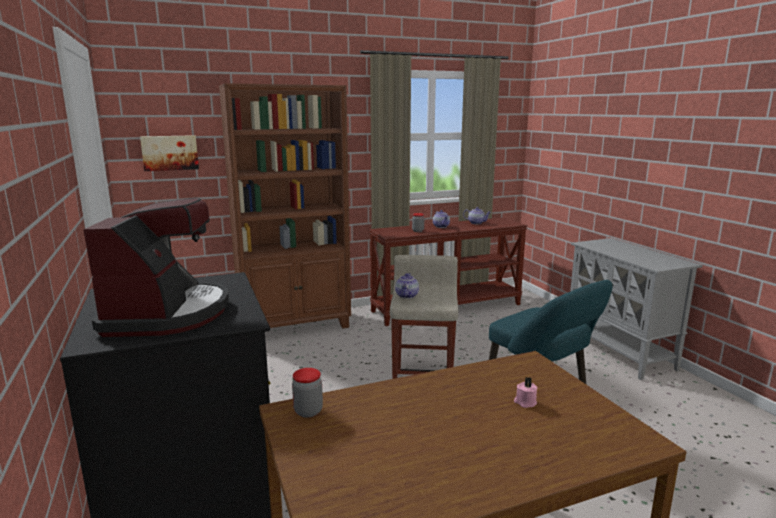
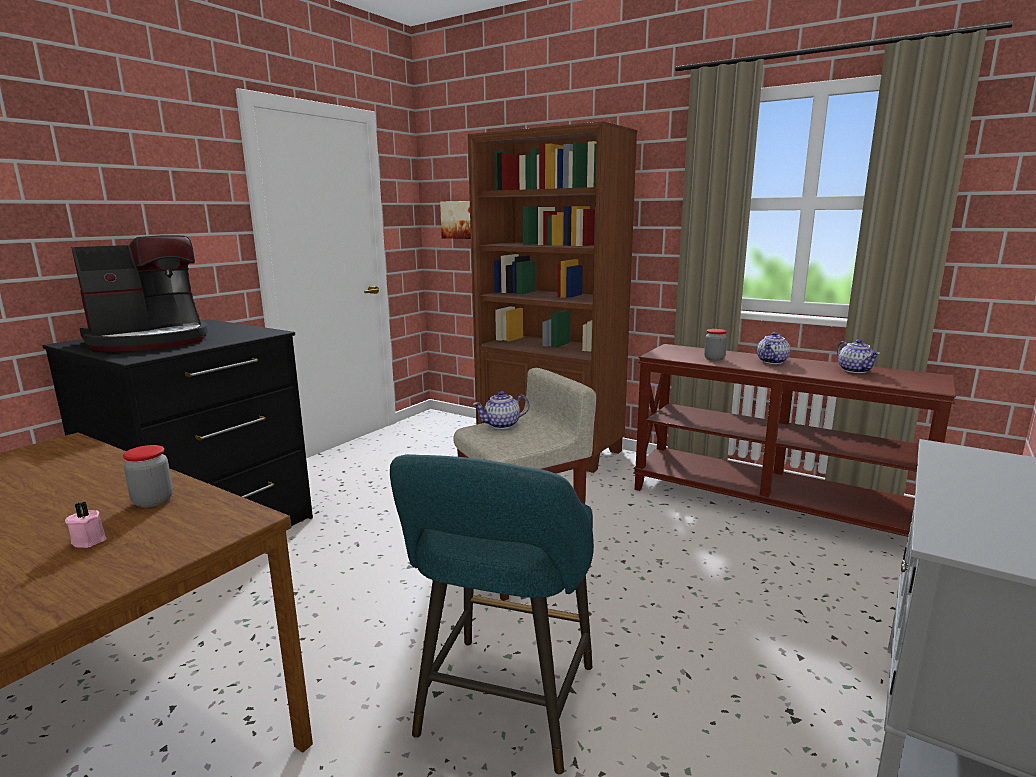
camera: 55 degrees right, 0 degrees up
jar [292,368,323,417] -> jar moved to [123,445,173,508]

